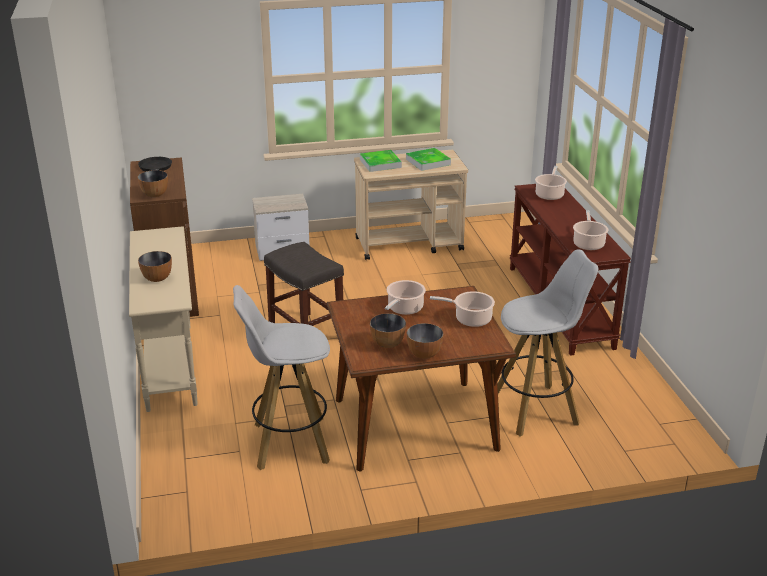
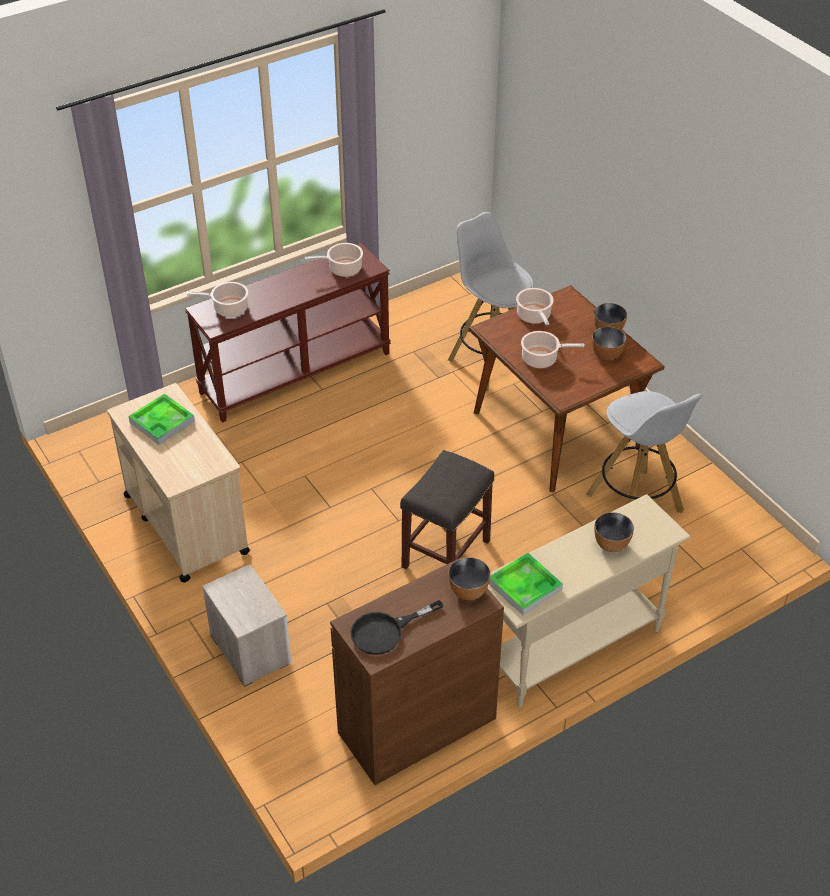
camera: 110 degrees left, 15 degrees up
tray [360,150,402,172] -> tray moved to [489,553,563,616]

